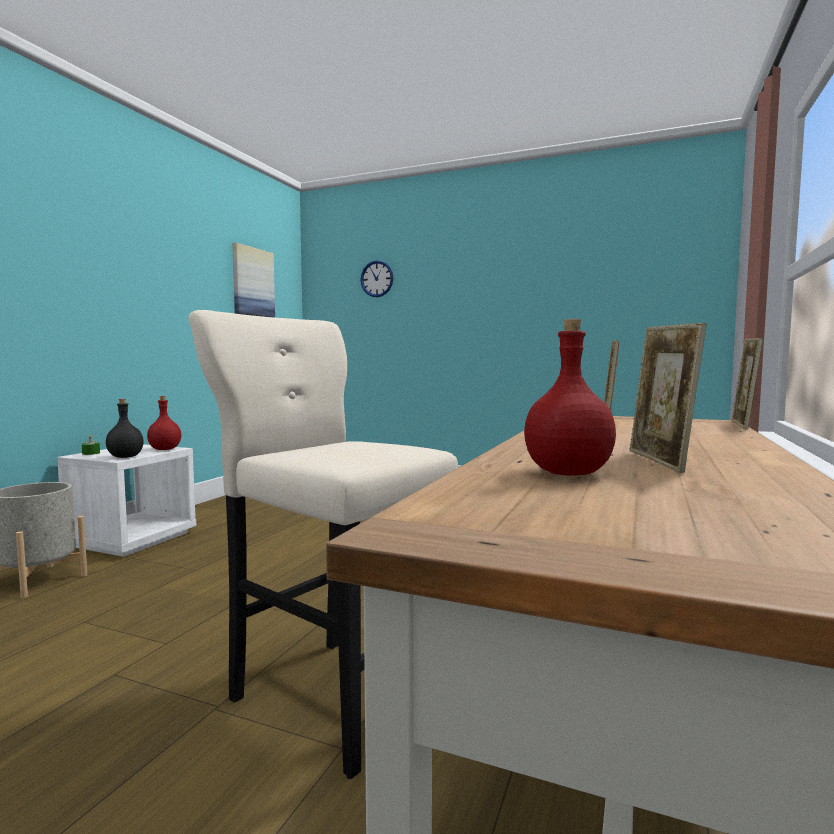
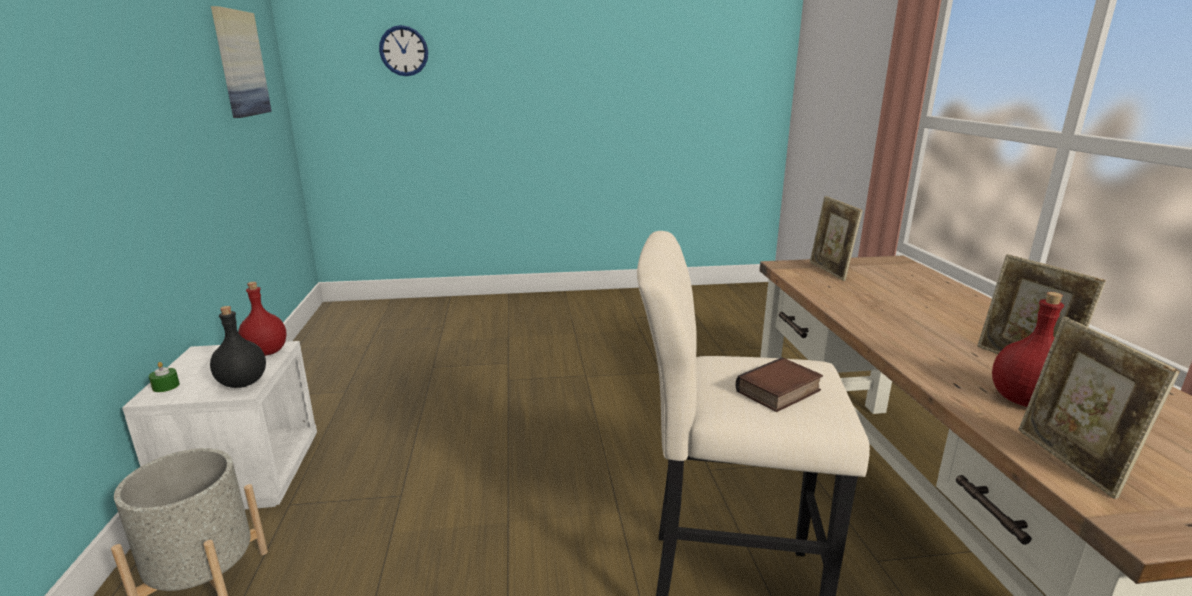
camera: 30 degrees left, 15 degrees up
picture frame [731,338,763,430] -> picture frame moved to [1019,317,1180,499]
none -> book [735,357,823,412]

